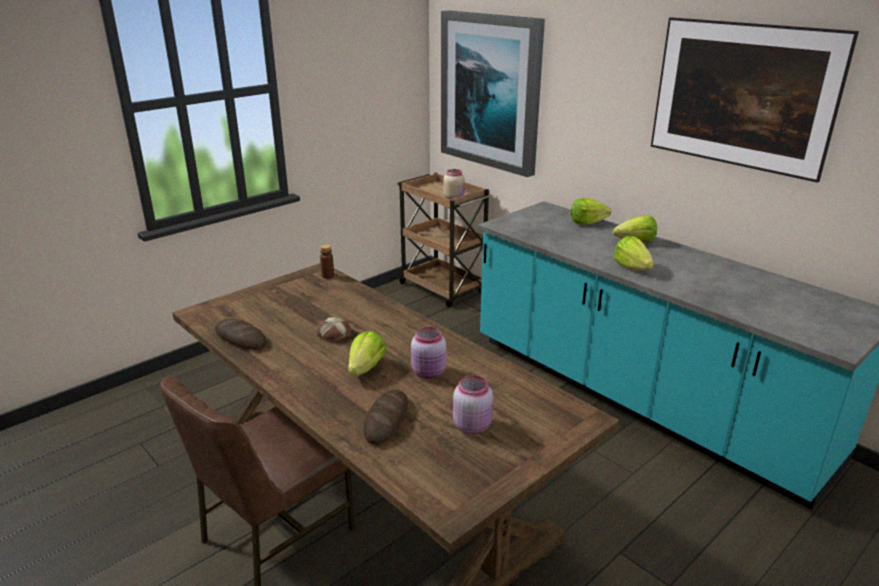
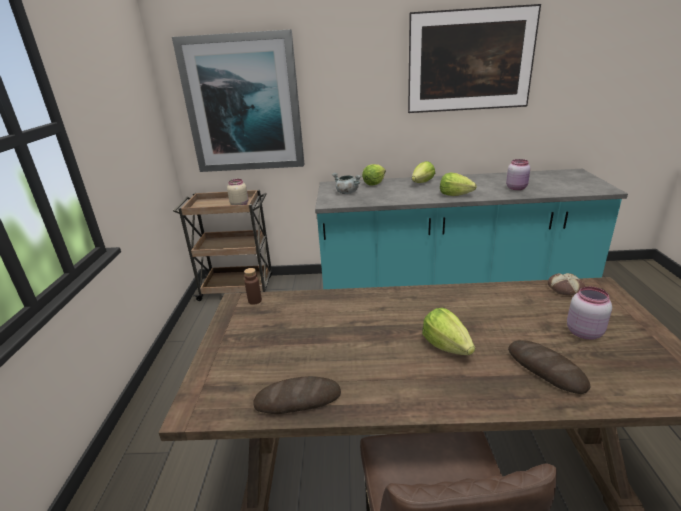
camera: 45 degrees left, 0 degrees up
bread [316,317,351,341] -> bread moved to [548,273,586,296]
pink jar [411,327,446,379] -> pink jar moved to [506,159,530,190]
none -> grey cooking pot [332,173,361,194]

